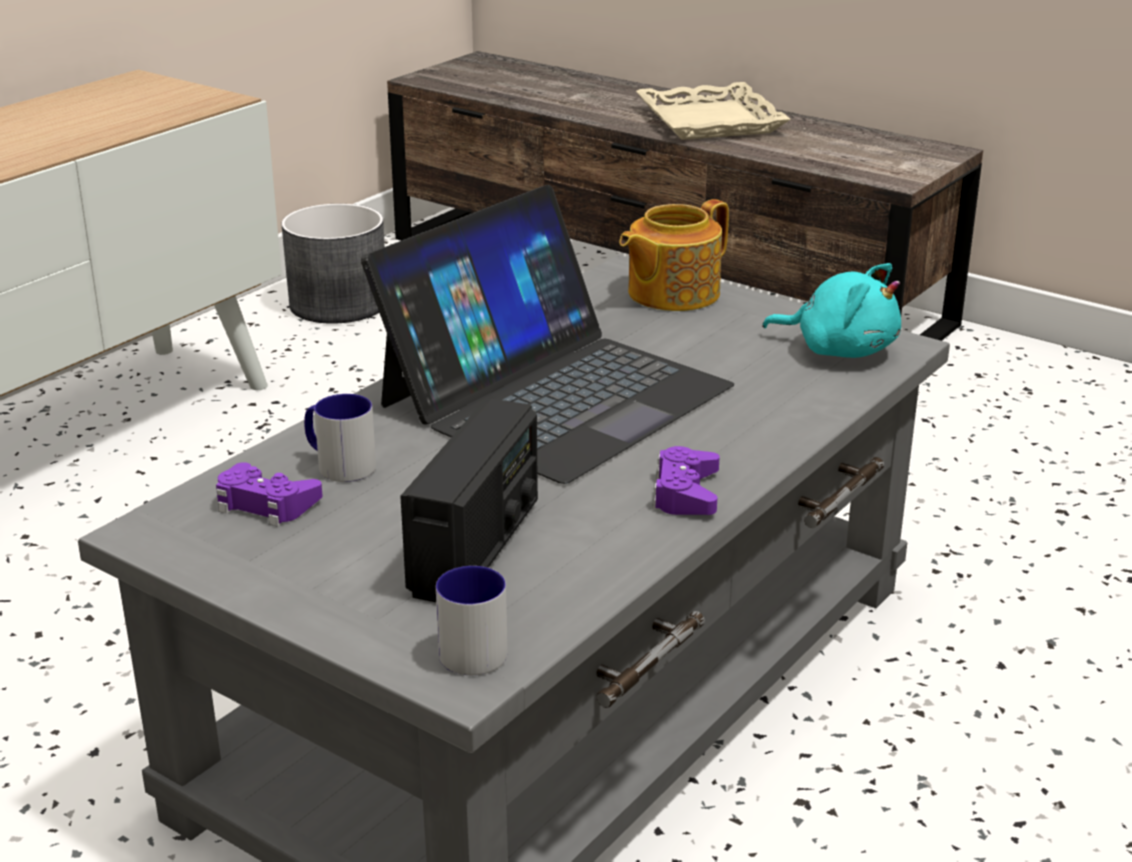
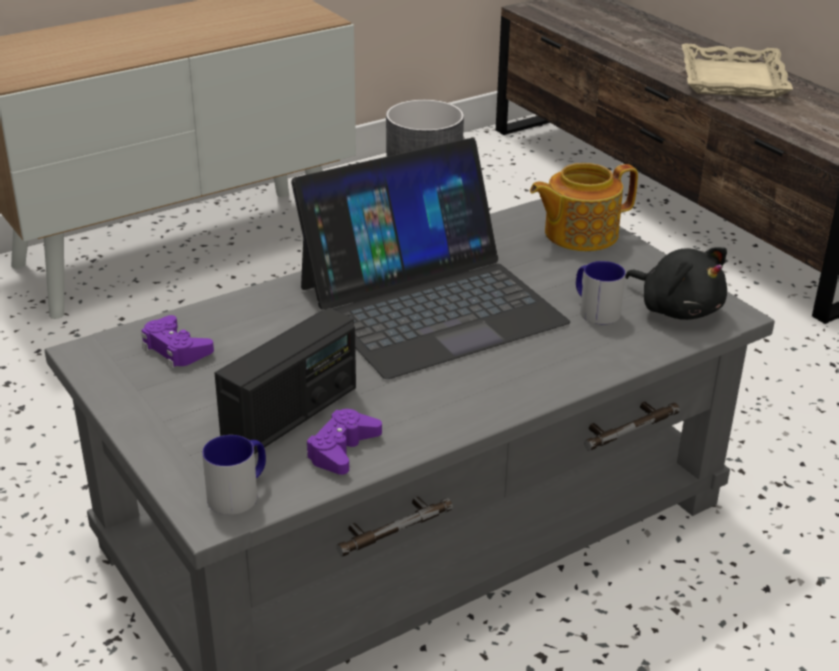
camera: 20 degrees right, 5 degrees up
mug [304,394,376,482] -> mug moved to [576,261,626,325]
purple game controller [652,446,720,515] -> purple game controller moved to [306,409,382,475]
turquoise plush toy [762,263,901,358] -> black plush toy [625,247,727,320]

